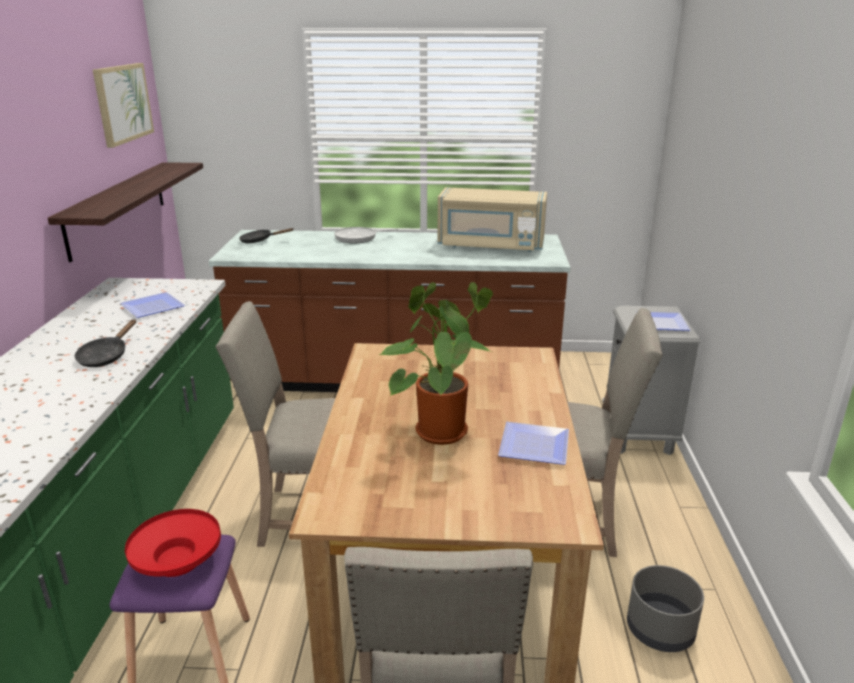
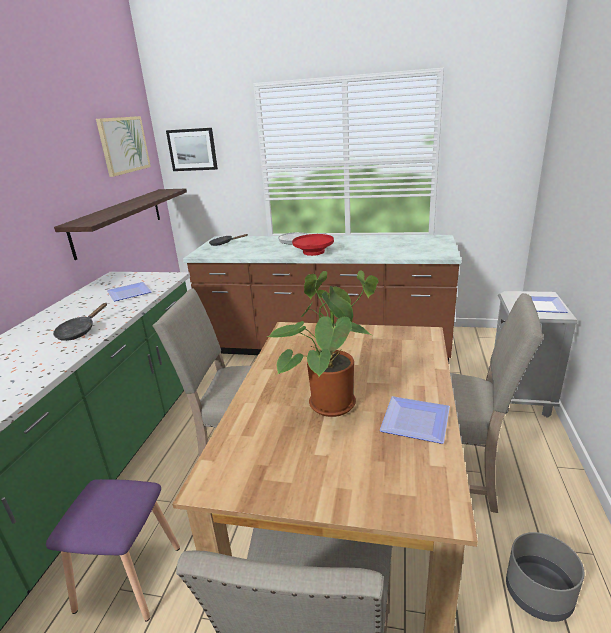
camera: 10 degrees right, 0 degrees up
red bowl [125,509,221,577] -> red bowl moved to [292,234,334,256]
beige microwave [437,187,547,252] -> none
none -> picture [166,128,218,171]

